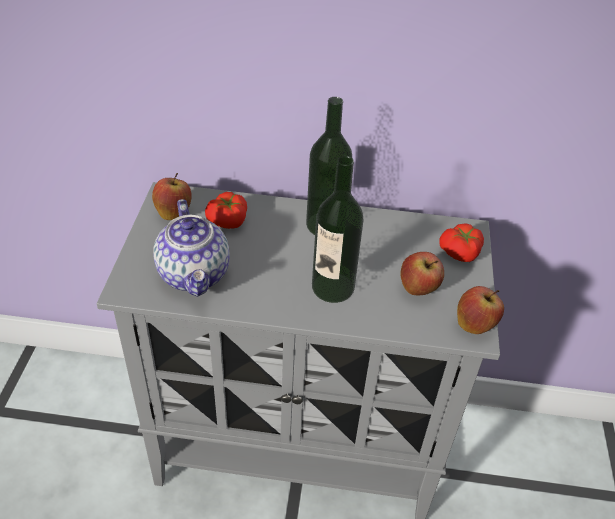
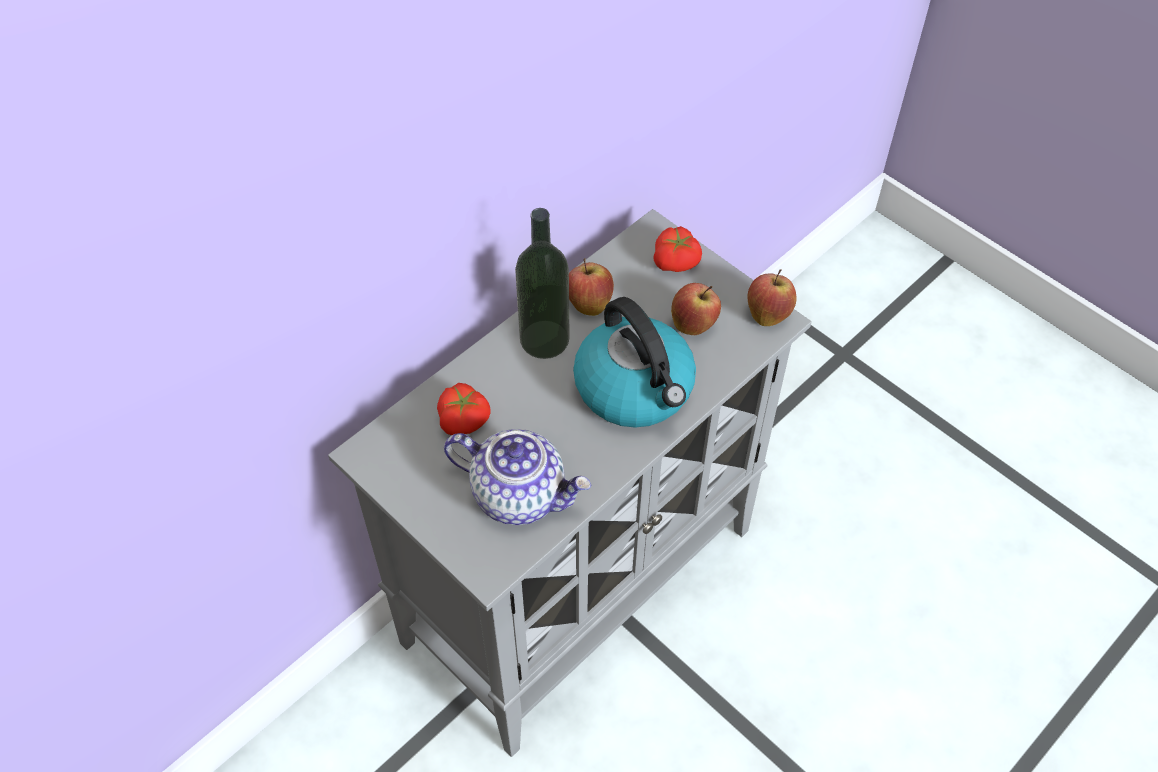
camera: 50 degrees left, 10 degrees up
apple [152,173,192,220] -> apple moved to [569,258,614,316]
bottle [312,156,364,303] -> kettle [573,297,696,428]

